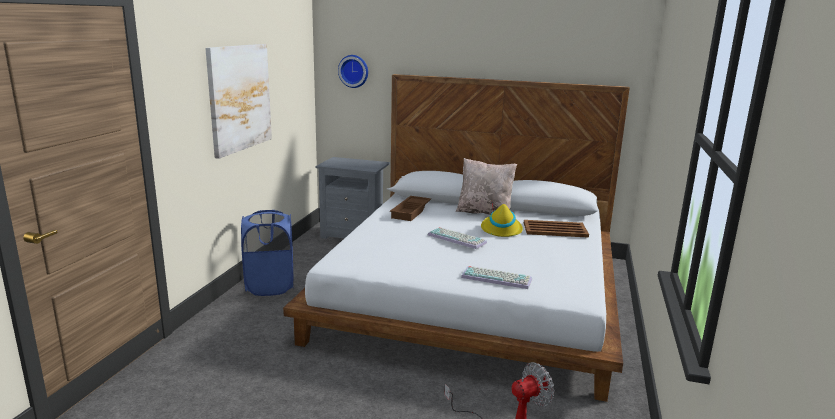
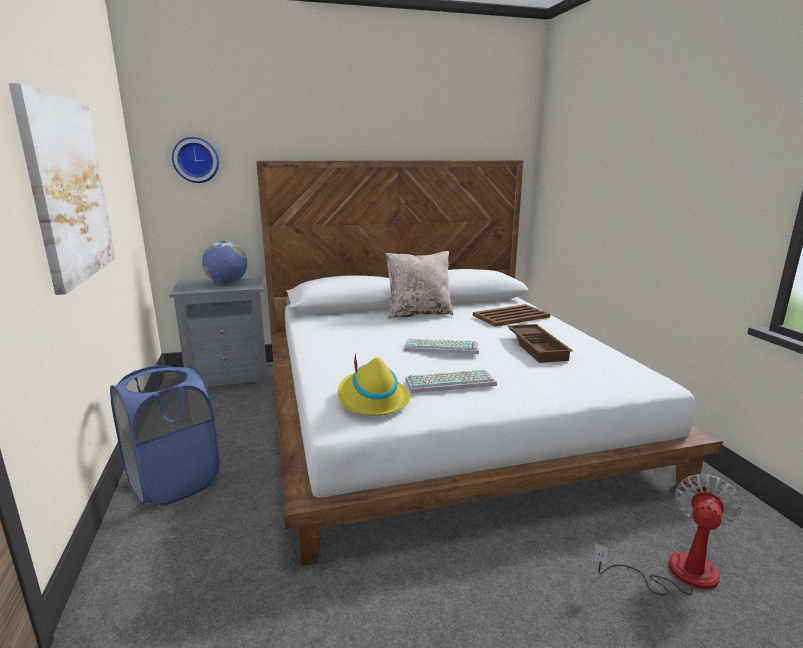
camera: 30 degrees left, 0 degrees up
brown tray [390,196,431,221] -> brown tray moved to [507,324,573,363]
keyboard [461,266,532,289] -> keyboard moved to [405,369,497,393]
yellow hat [481,199,523,237] -> yellow hat moved to [338,354,410,415]
none -> globe [202,241,248,284]

